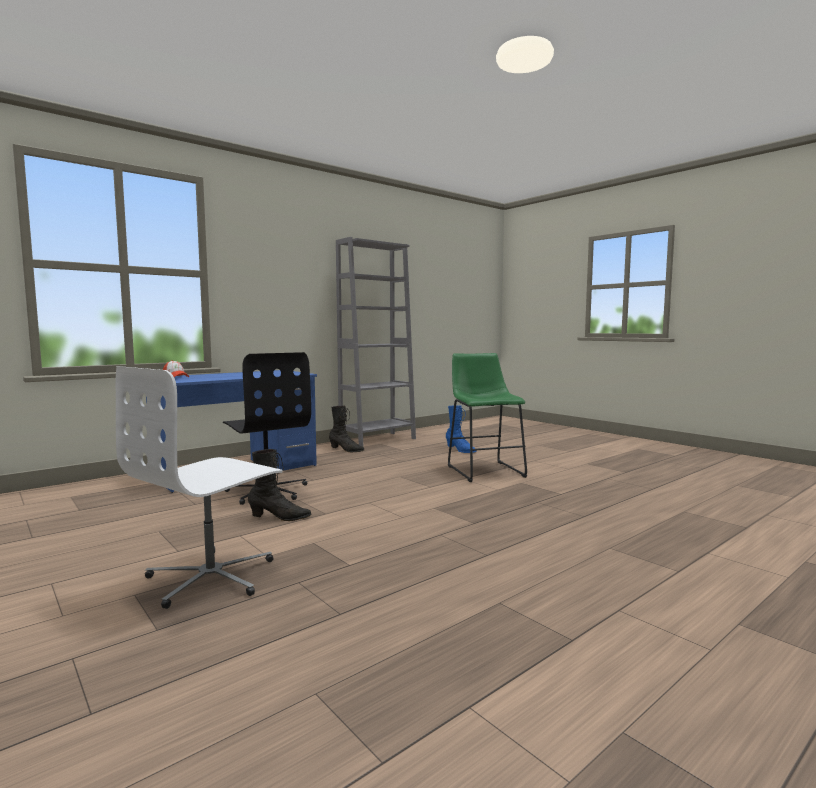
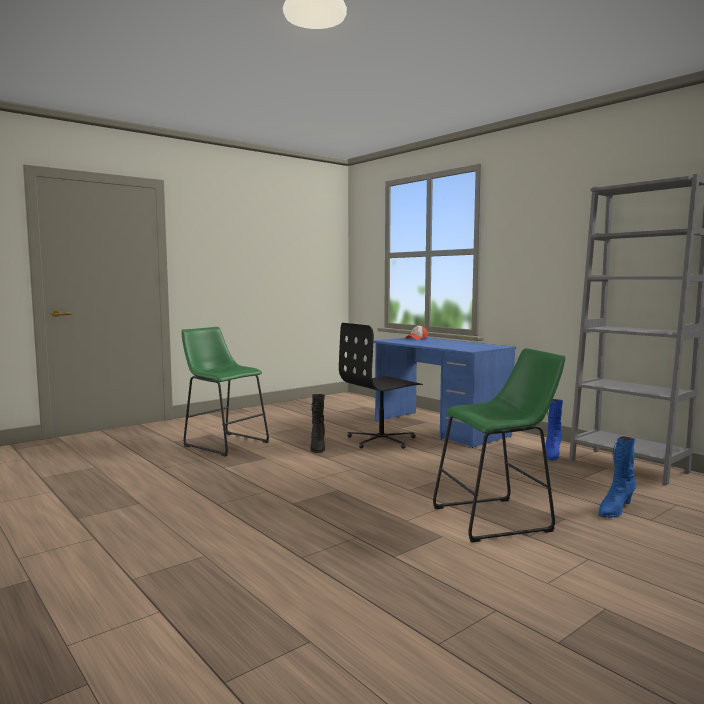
camera: 90 degrees right, 0 degrees up
white office chair [116,366,283,609] -> green stool [181,327,269,457]
black boot [329,406,364,452] -> blue boot [546,399,563,460]

